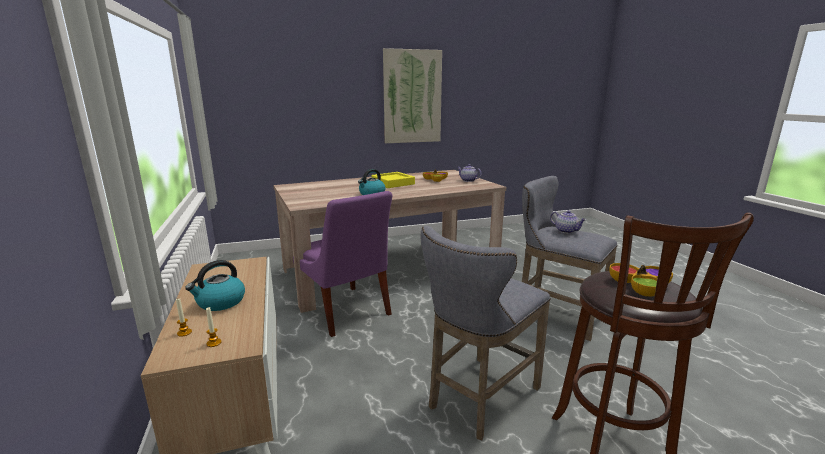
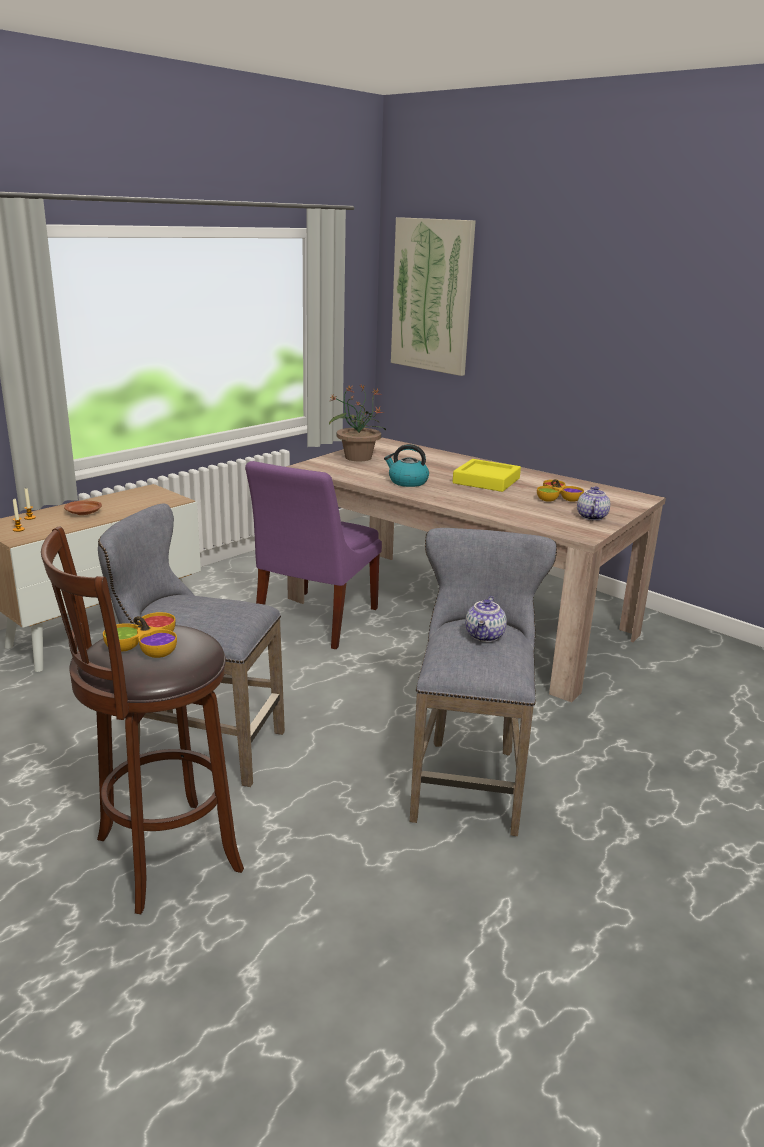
camera: 60 degrees right, 5 degrees up
kettle [185,260,245,311] -> brown plate [64,501,102,515]
picture [383,48,442,143] -> picture moved to [391,217,476,376]
none -> potted plant [329,385,386,461]

